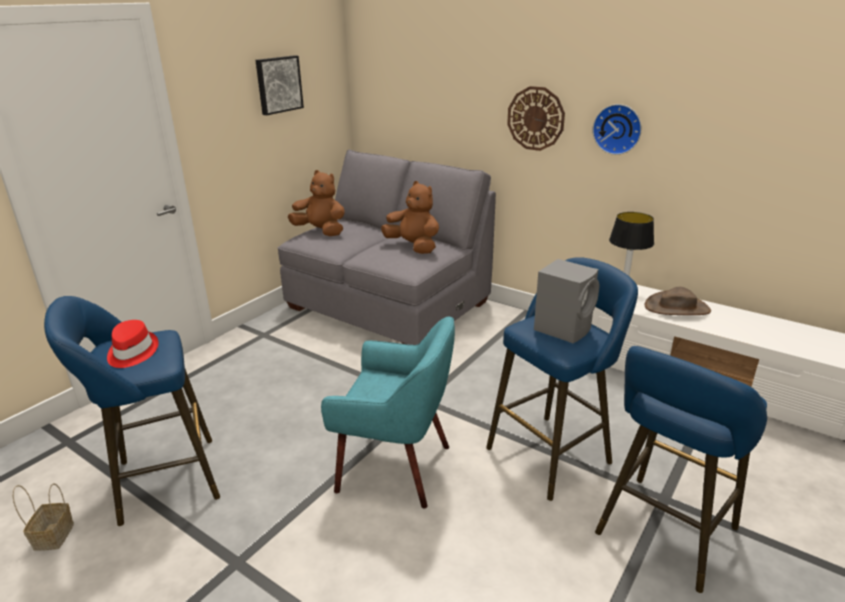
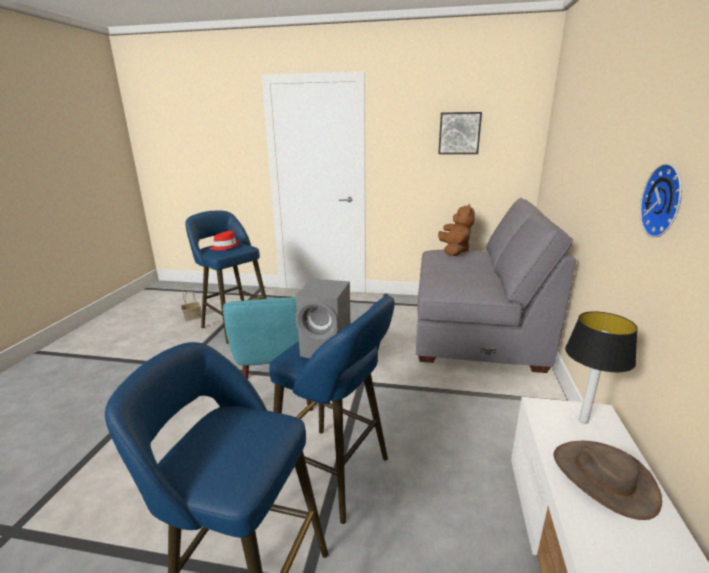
camera: 65 degrees right, 5 degrees down
brown plush toy [381,181,439,254] -> none
wall clock [507,86,565,151] -> none

